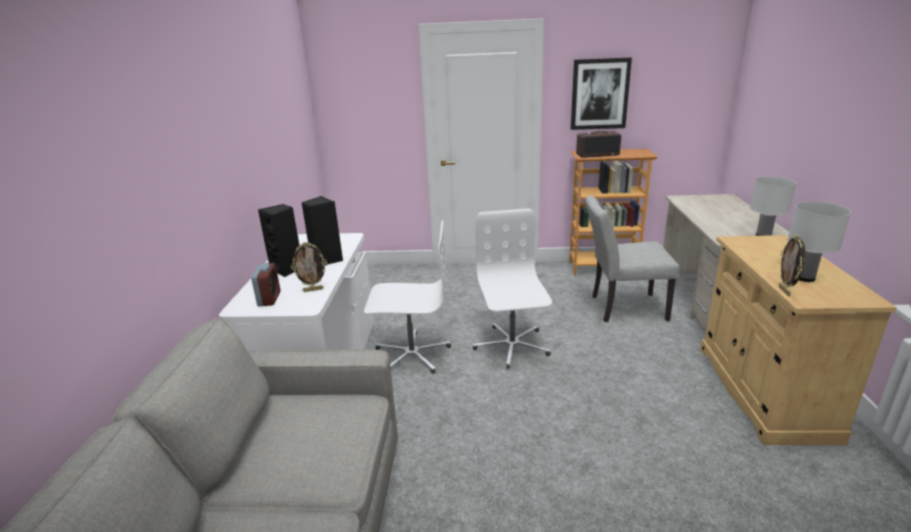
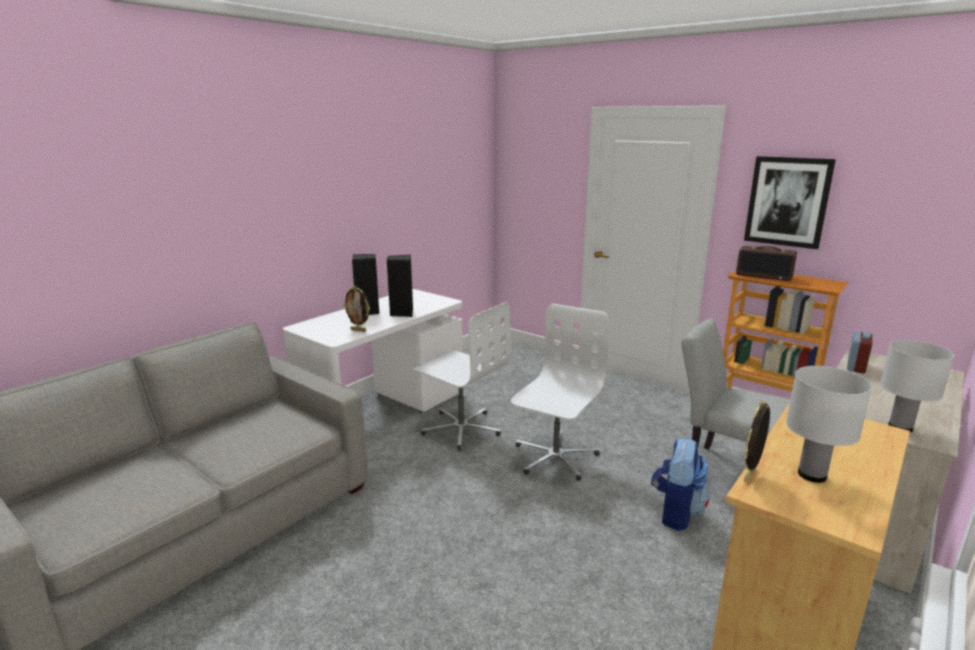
camera: 35 degrees right, 5 degrees down
alarm clock [251,263,280,306] -> alarm clock moved to [847,331,872,373]
none -> backpack [651,438,710,531]

